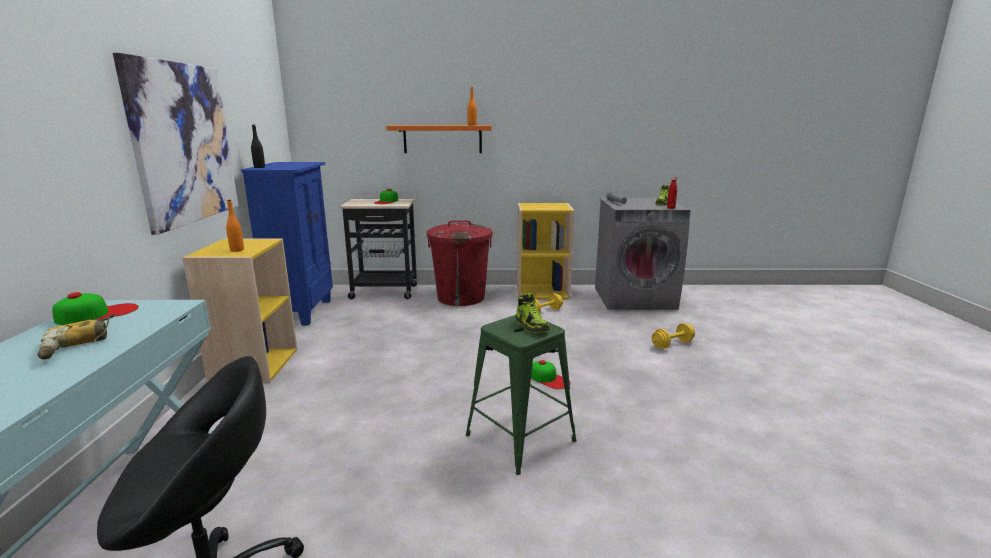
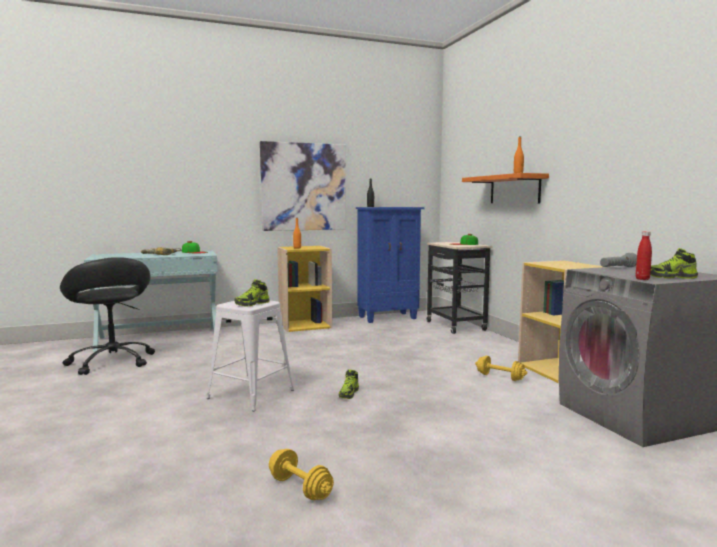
camera: 70 degrees right, 10 degrees down
red trash can [427,221,493,306] -> none
green stool [466,315,577,475] -> white stool [206,300,294,411]
cap [531,360,571,389] -> shoe [339,369,359,399]
yellow dumbbell [652,323,695,349] -> yellow dumbbell moved to [269,449,334,500]

